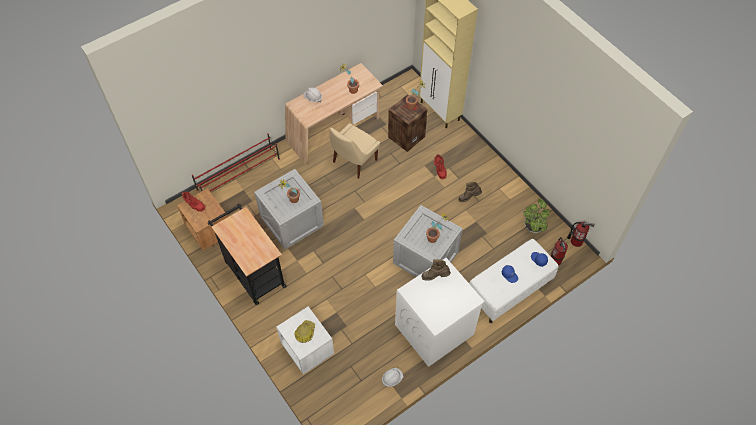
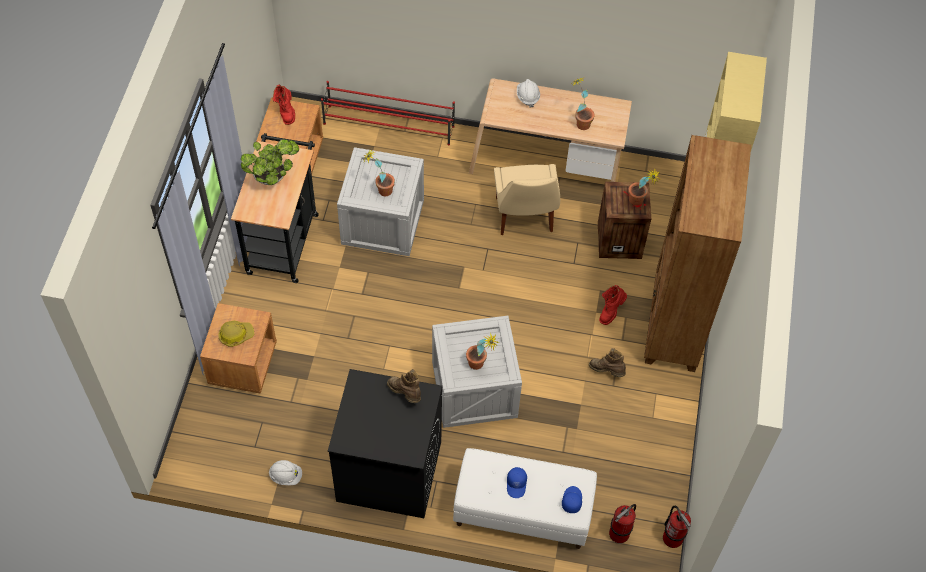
camera: 45 degrees right, 0 degrees up
white nightstand [277,306,334,374] -> brown nightstand [200,303,277,394]
beige chair [330,123,380,179] -> beige chair turned 90 degrees counterclockwise [494,164,560,235]
white washing machine [395,258,485,367] -> black washing machine [328,369,442,518]
potted plant [523,199,550,233] -> potted plant moved to [241,139,299,185]
none -> brown bookcase [644,135,751,372]

